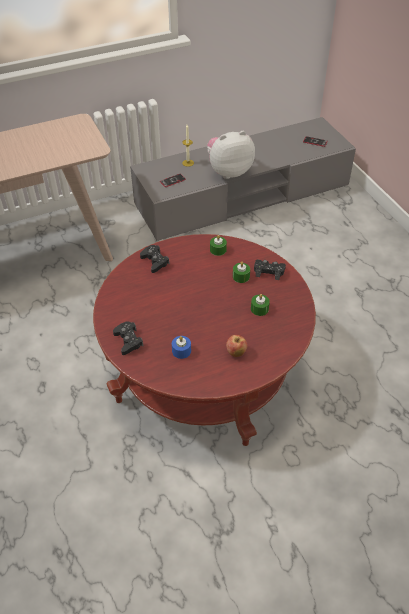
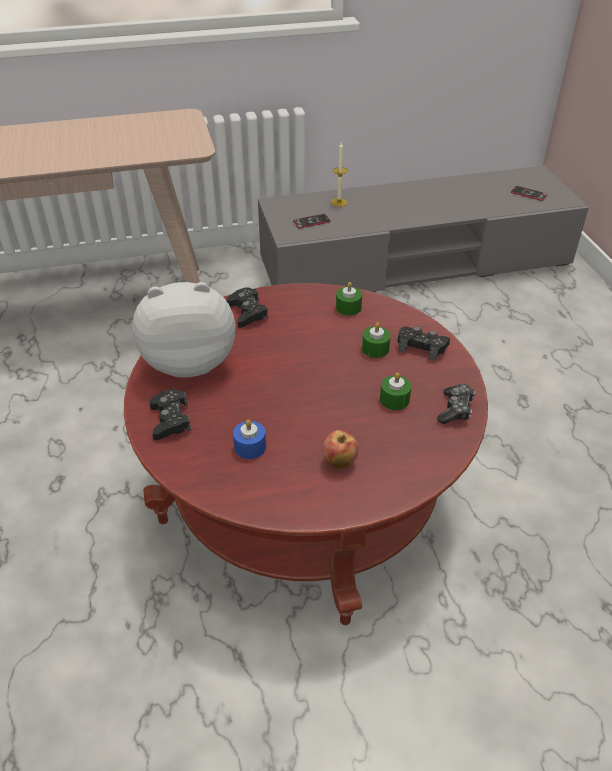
camera: 10 degrees right, 5 degrees down
plush toy [207,131,255,179] -> plush toy moved to [132,282,235,377]
none -> game controller [437,384,475,424]

